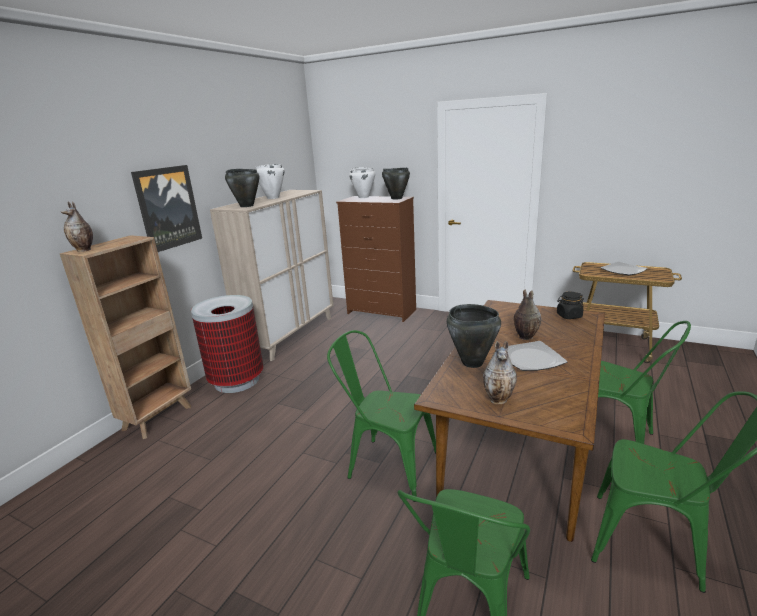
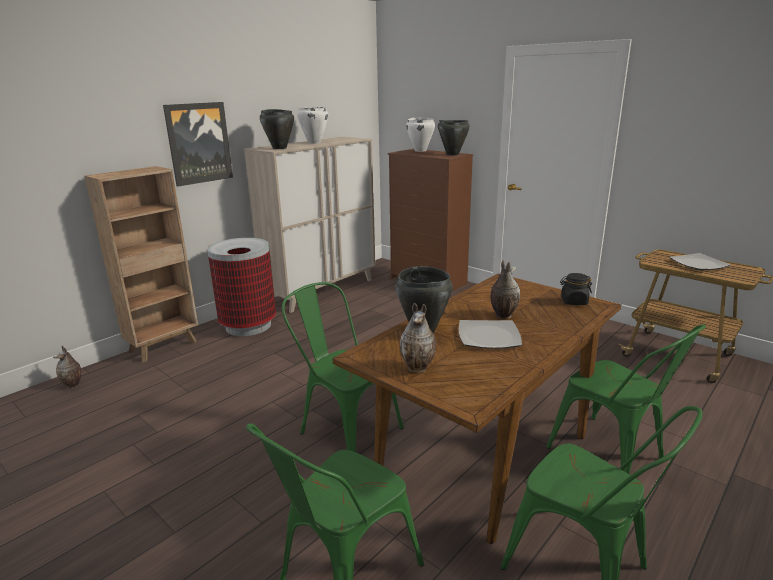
camera: 15 degrees right, 0 degrees up
vase [61,202,93,252] -> vase moved to [53,346,81,388]

